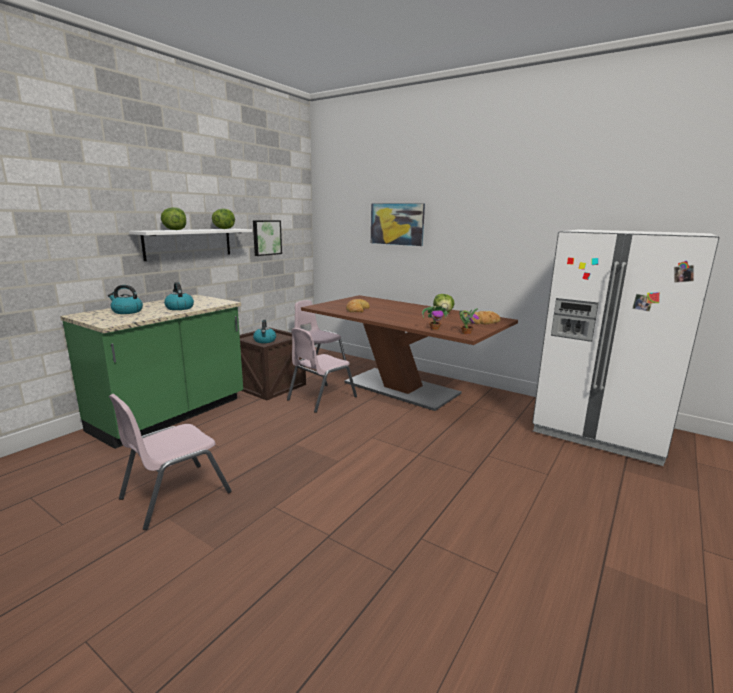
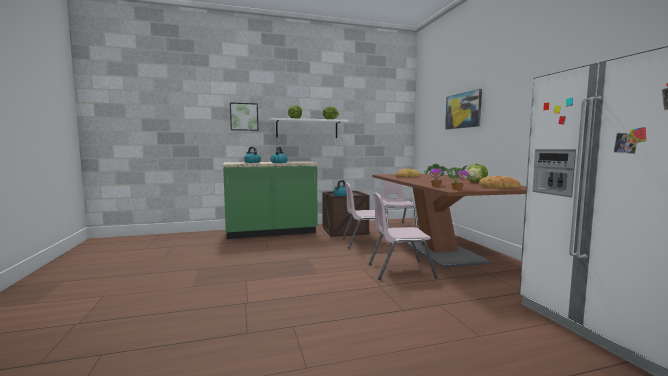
camera: 40 degrees right, 10 degrees down
pink chair [109,394,232,530] -> pink chair moved to [369,193,437,280]
picture [253,220,282,256] -> picture moved to [230,102,258,131]

